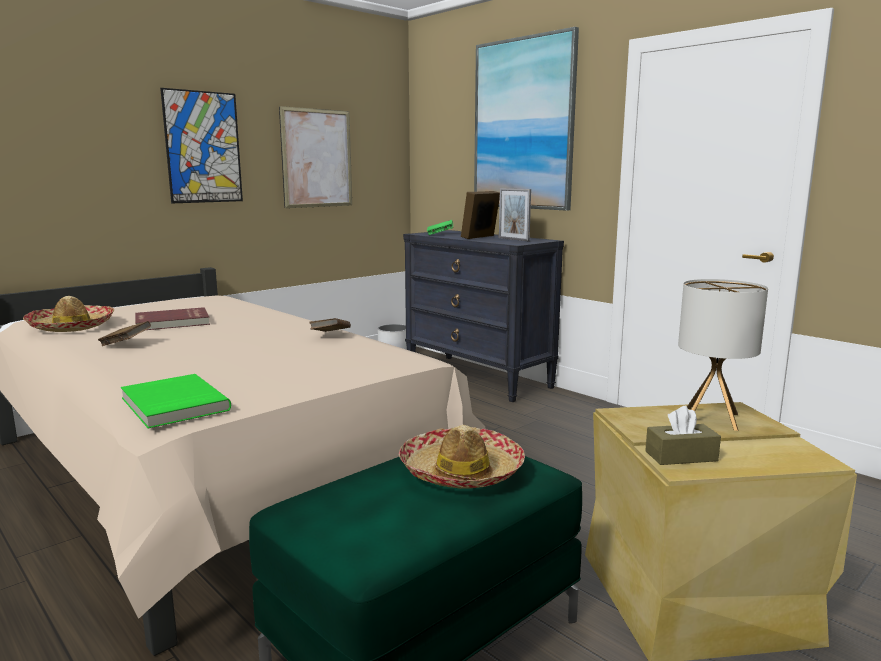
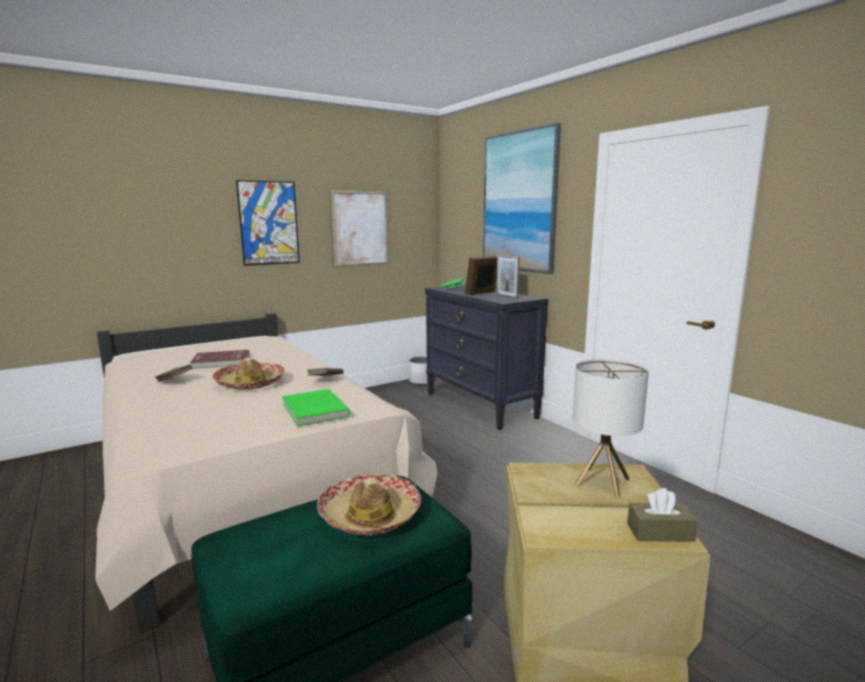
camera: 10 degrees right, 0 degrees up
hat [23,296,114,332] -> hat moved to [213,357,285,390]
green book [121,374,231,428] -> green book moved to [282,389,350,426]
brown tissue box [645,406,721,465] -> brown tissue box moved to [627,488,698,542]

